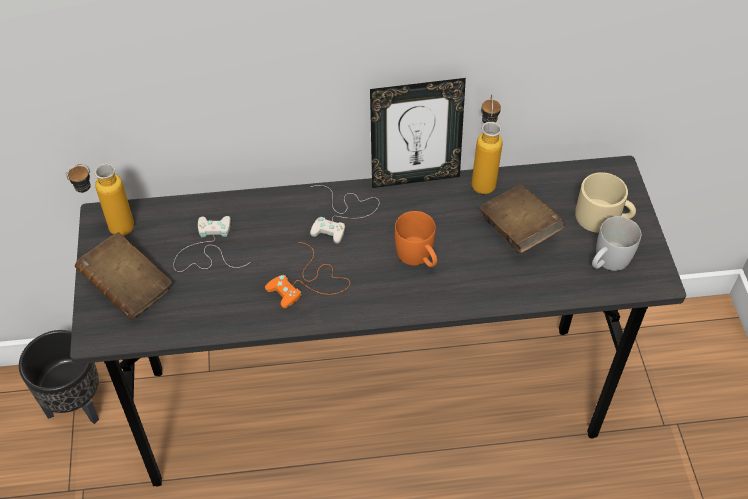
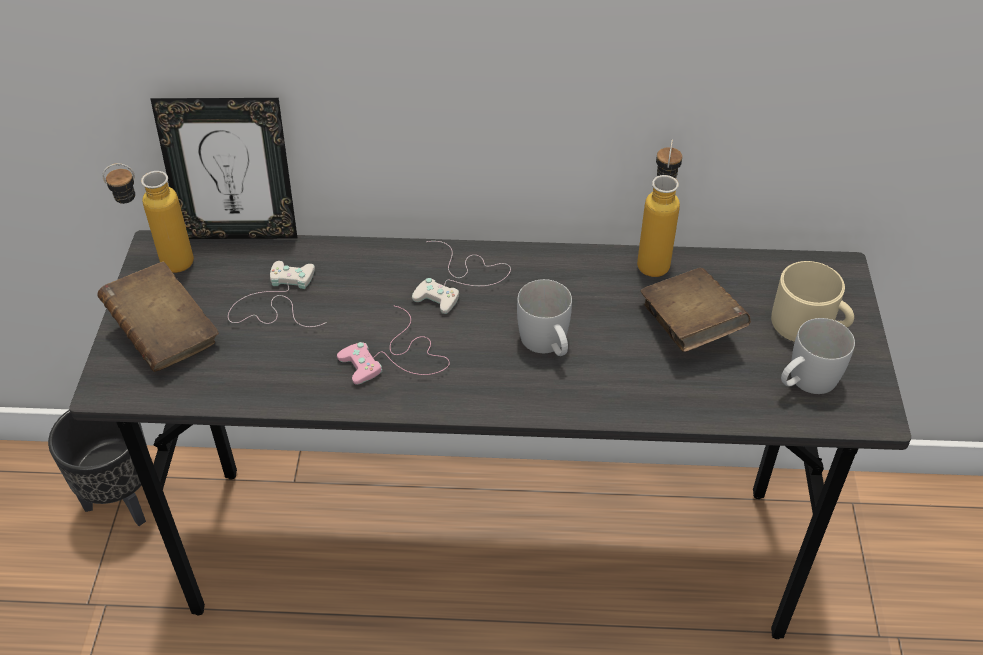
camera: 10 degrees right, 5 degrees down
orange game controller [265,242,350,308] -> pink game controller [337,306,450,385]
picture frame [370,78,466,188] -> picture frame moved to [150,98,298,239]
orange mug [395,211,437,267] -> white mug [517,279,572,356]

